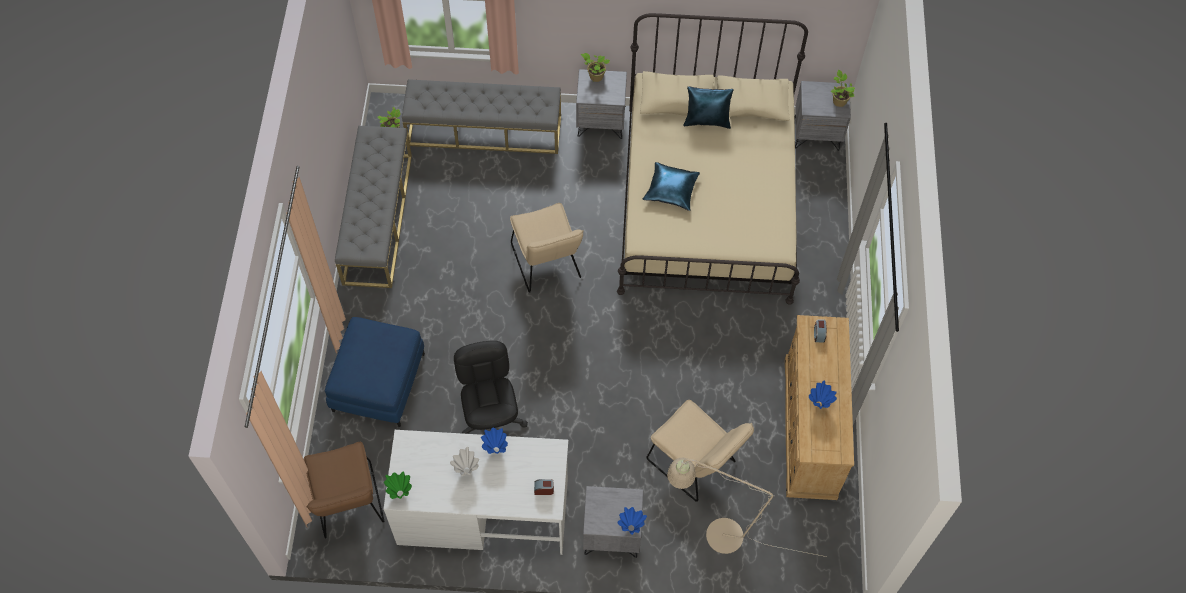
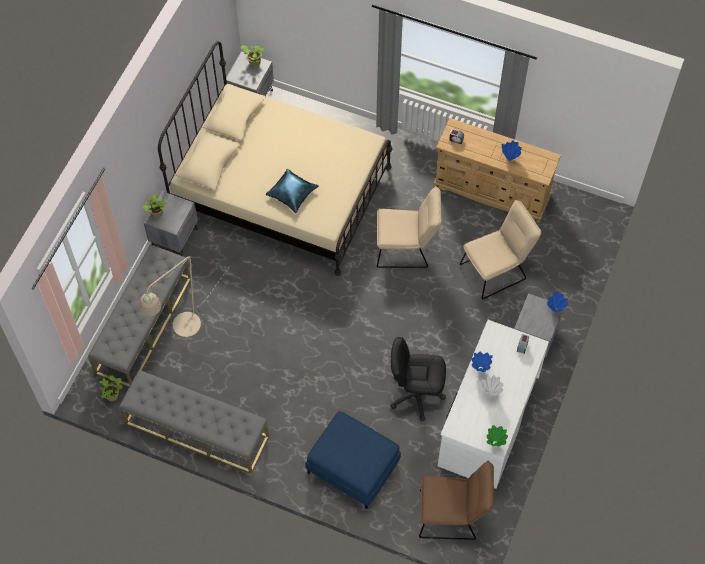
camera: 70 degrees left, 0 degrees up
beige chair [510,203,584,293] -> beige chair moved to [377,186,442,268]
beige floor lamp [667,457,827,557] -> beige floor lamp moved to [140,256,230,337]
blue pillow [683,86,734,129] -> none

